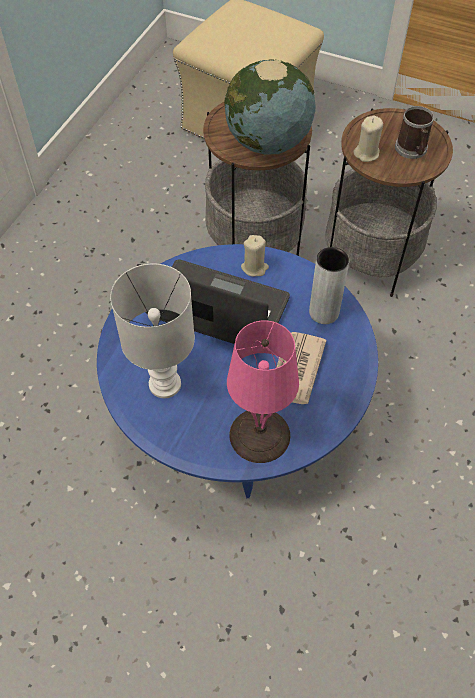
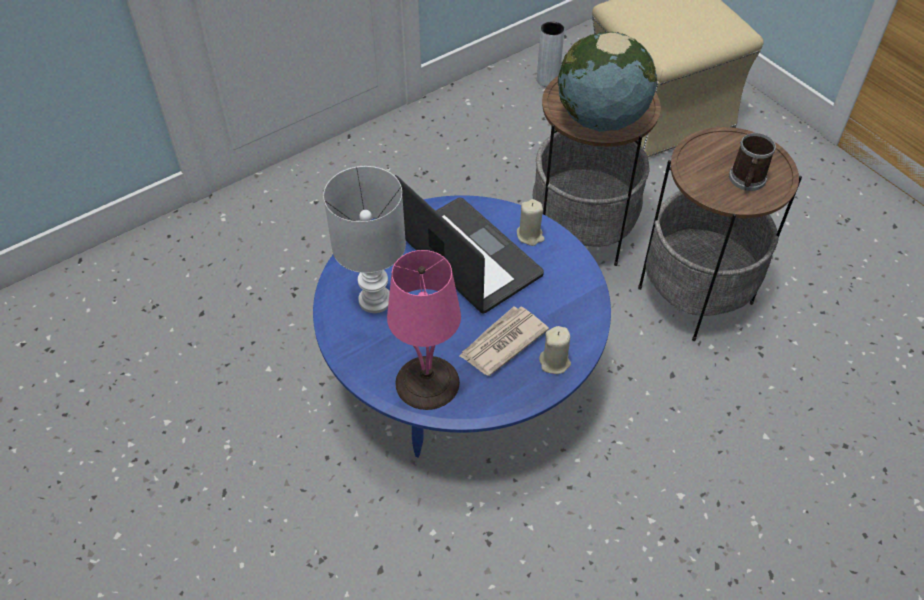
camera: 30 degrees right, 5 degrees down
grey vase [309,247,349,324] -> grey vase moved to [537,21,565,87]
beige candle [353,116,383,162] -> beige candle moved to [539,326,571,374]

